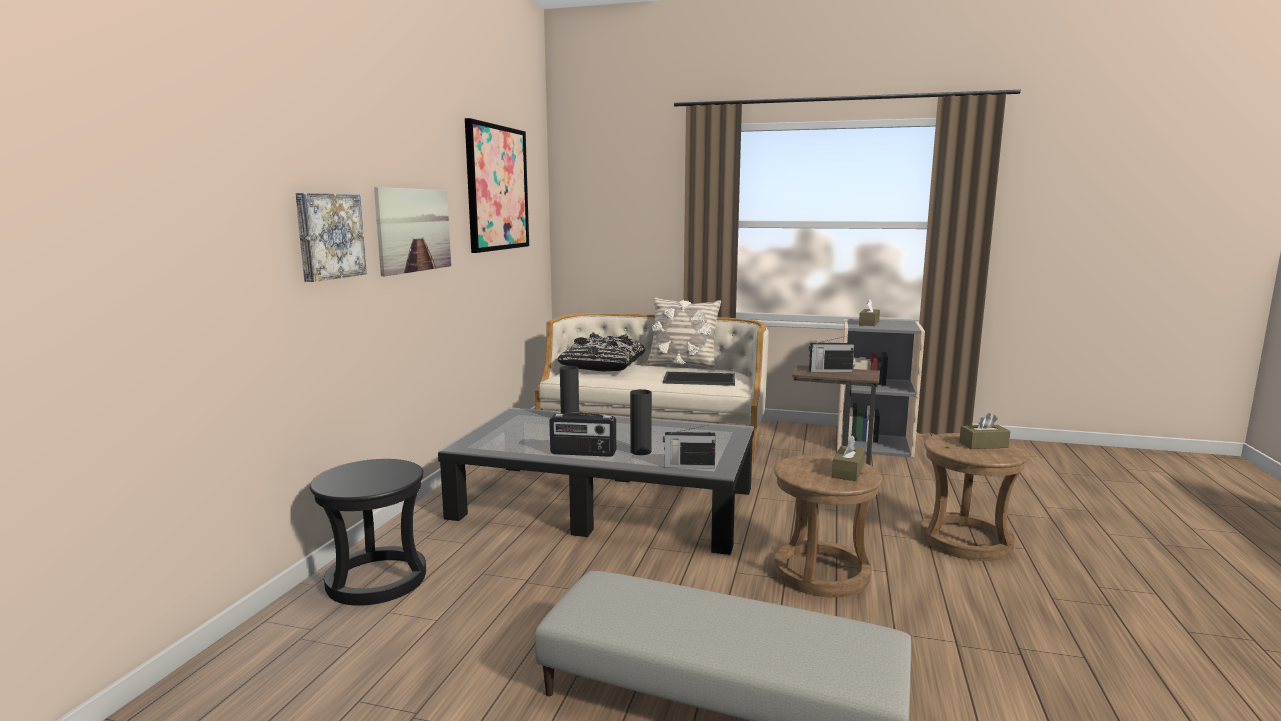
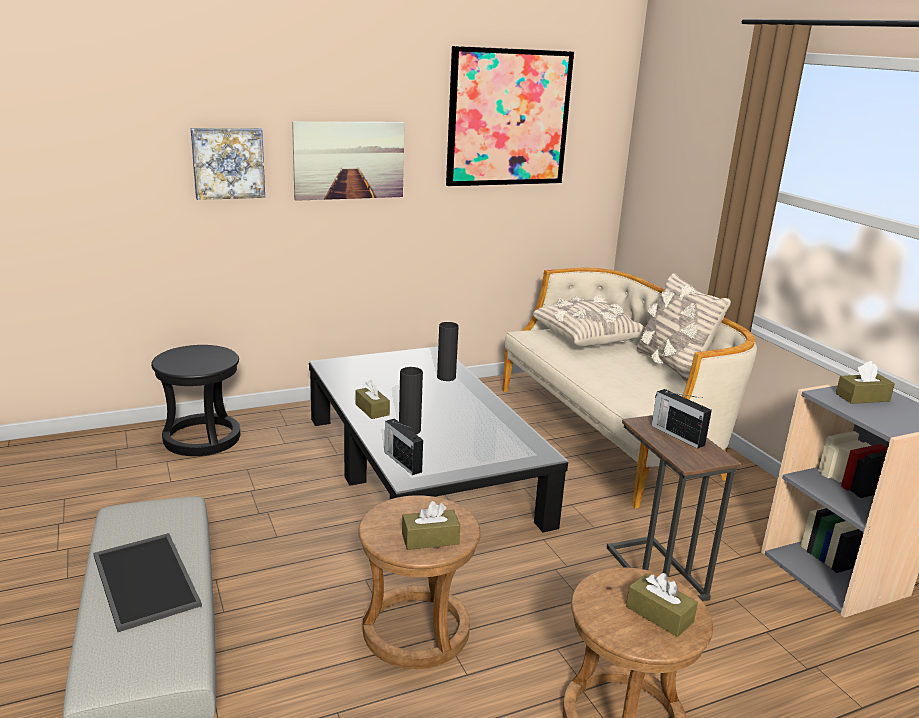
camera: 50 degrees right, 10 degrees up
radio [549,413,616,457] -> brown tissue box [355,380,390,419]
black pillow [557,332,645,371] -> beige pillow [533,295,645,347]
tray [663,372,735,386] -> tray moved to [93,533,202,632]

